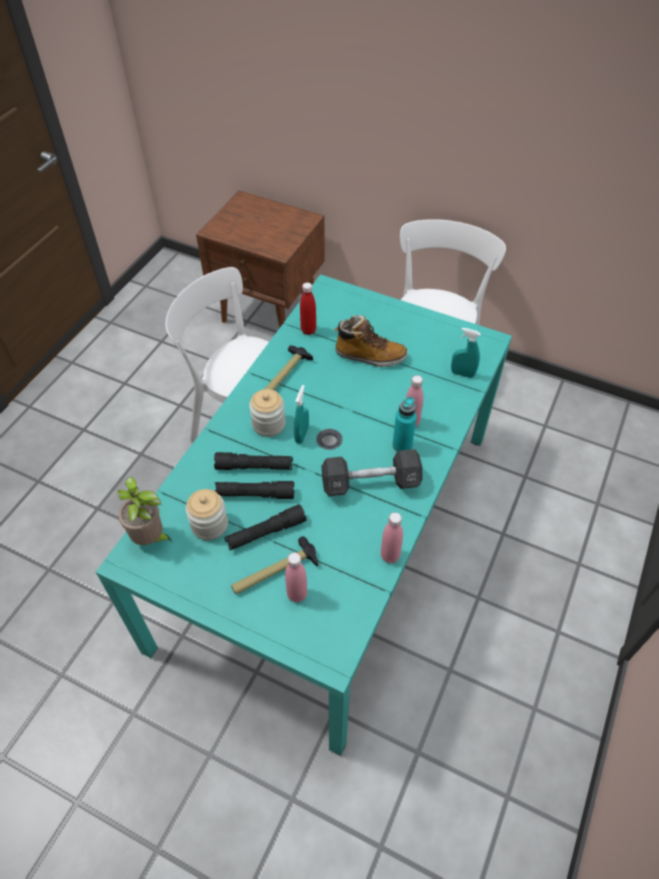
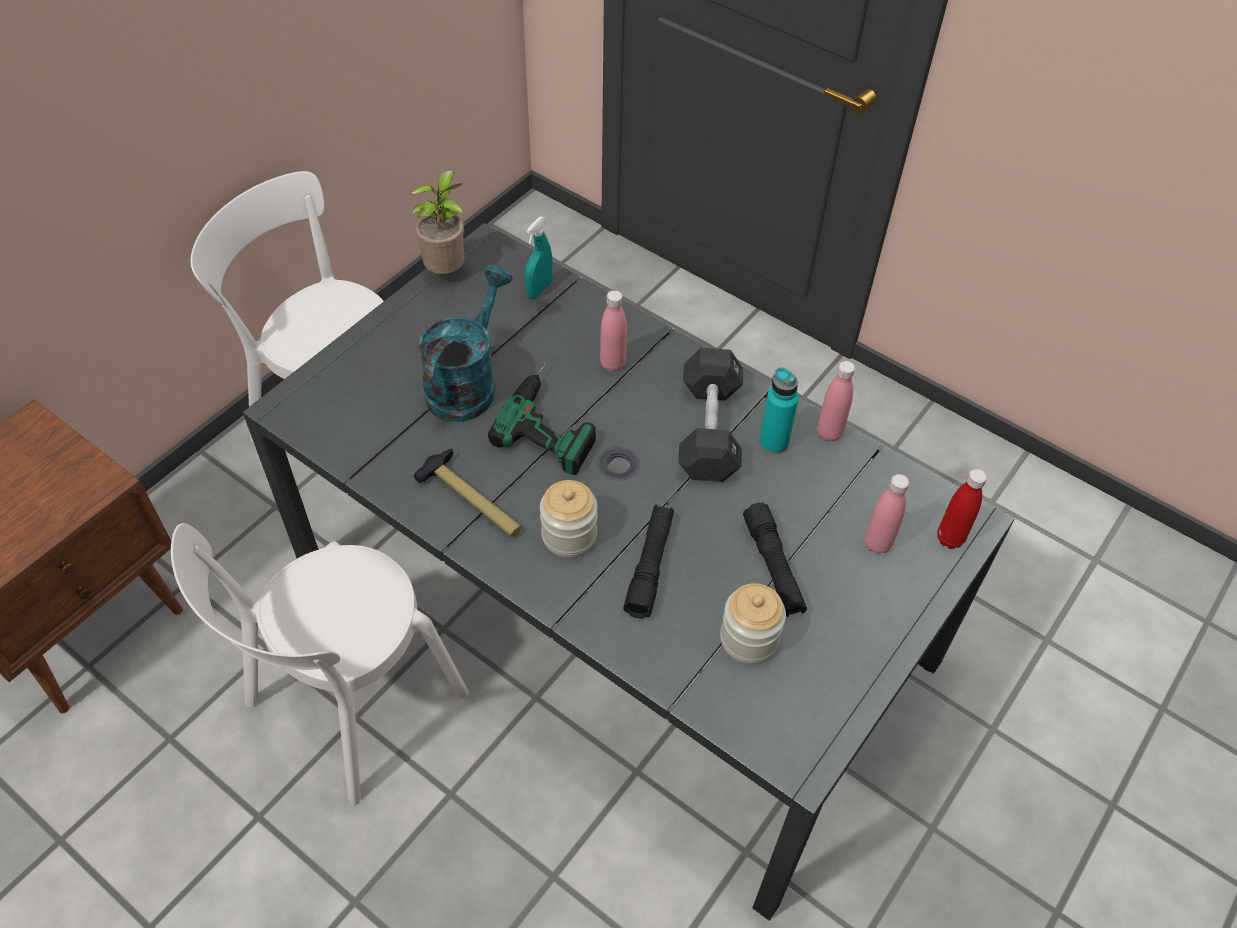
camera: 80 degrees left, 0 degrees up
turquoise dining table [96,275,512,756] -> grey dining table [243,223,1015,920]
potted plant [117,476,172,545] -> potted plant moved to [410,170,465,274]
black flashlight [214,481,294,499] -> none
hammer [231,536,318,594] -> none
turquoise spray bottle [294,385,309,444] -> none
red bottle [300,282,316,335] -> red bottle moved to [937,469,987,549]
boot [335,315,408,367] -> turquoise watering can [418,265,513,422]
turquoise bottle [392,396,417,452] -> turquoise bottle moved to [759,367,799,454]
none -> power drill [488,362,596,475]

